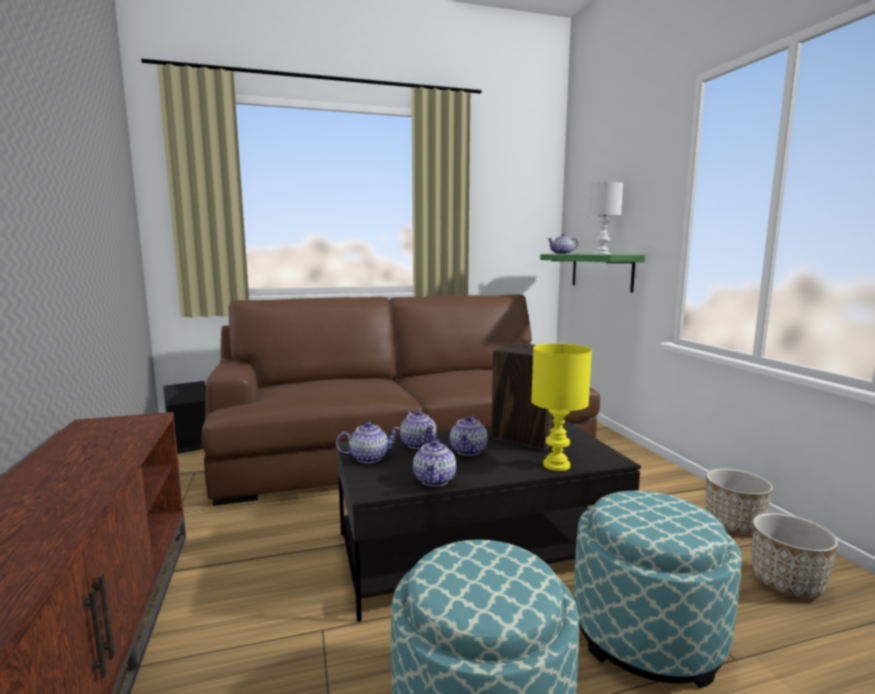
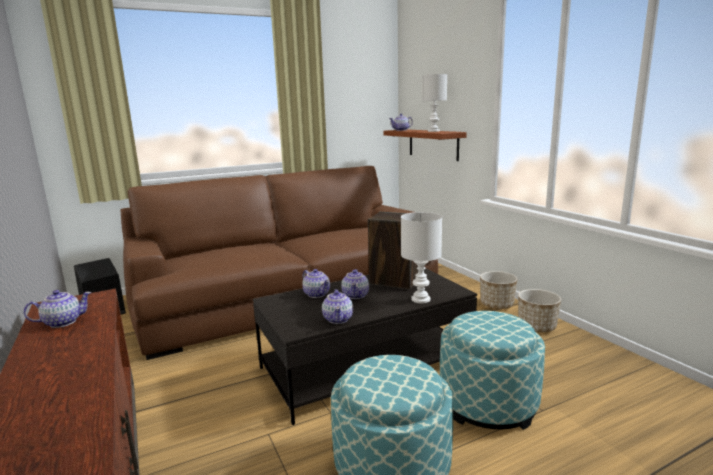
camera: 10 degrees left, 5 degrees up
teapot [336,422,400,463] -> teapot moved to [24,290,92,328]
yellow table lamp [531,343,592,471] -> white table lamp [401,212,442,303]
green shelf [540,254,645,292] -> brown shelf [383,129,467,161]
planter [751,513,838,598] -> planter moved to [480,271,517,309]

